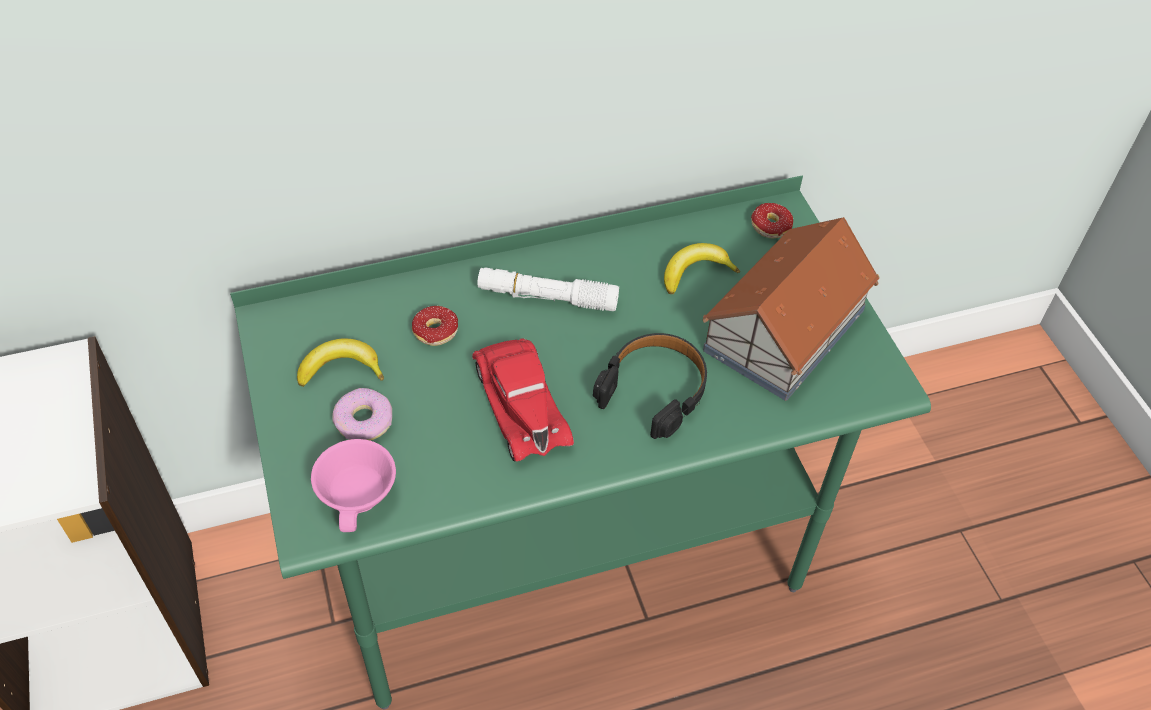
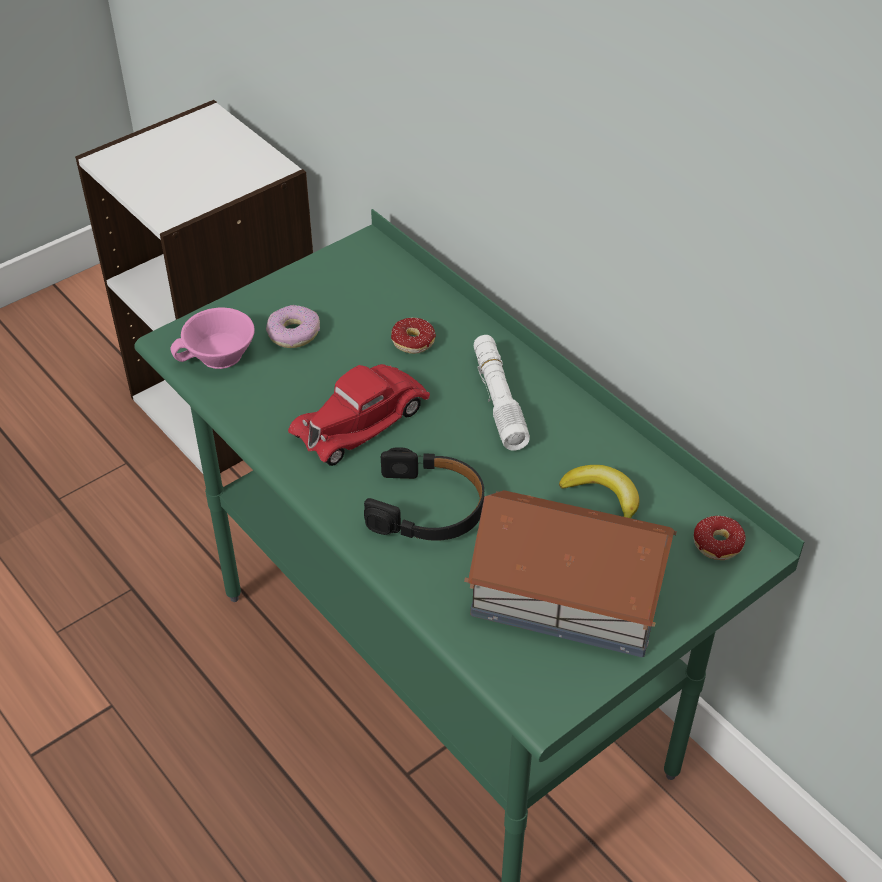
camera: 70 degrees right, 5 degrees down
banana [297,338,384,387] -> none

